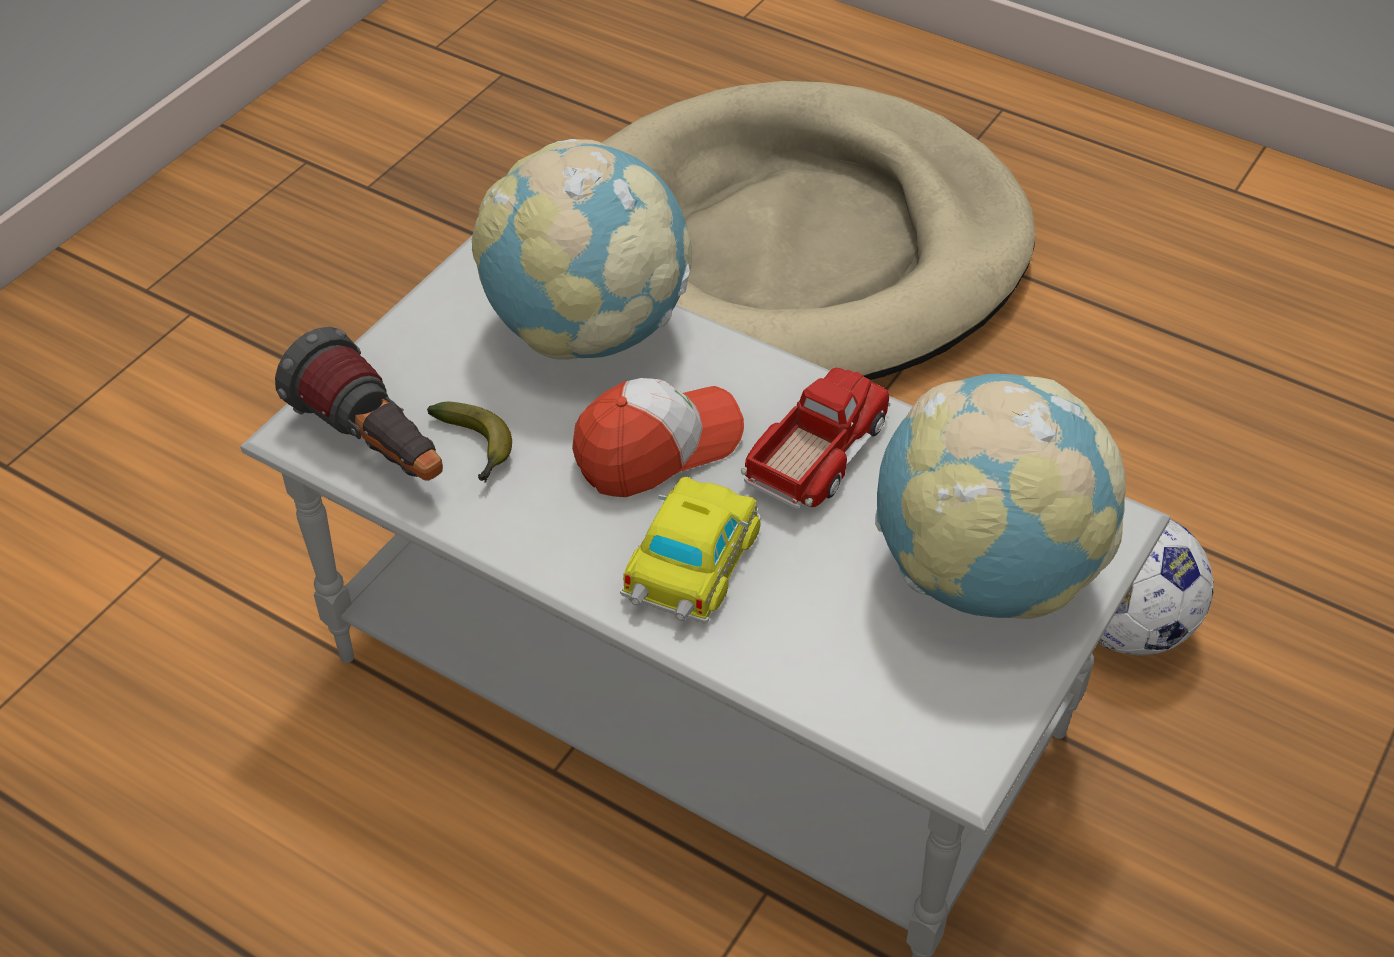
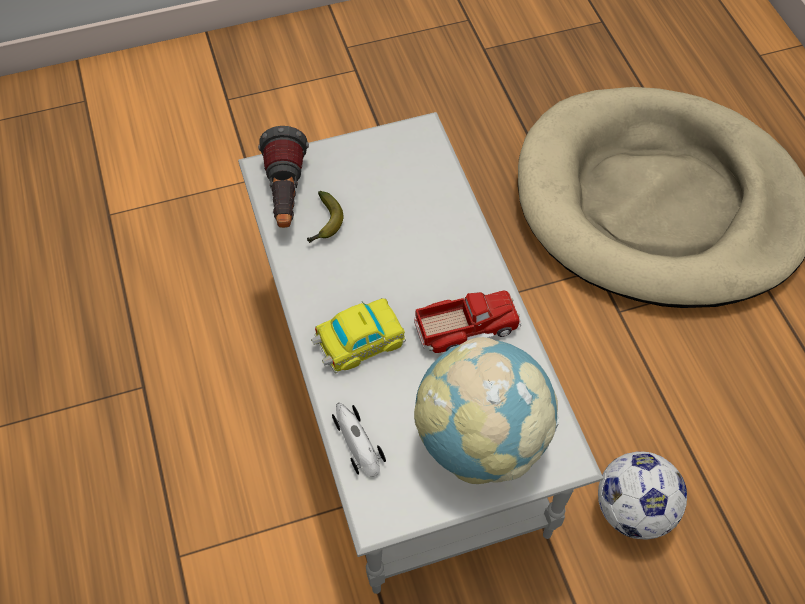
camera: 40 degrees right, 10 degrees up
globe [472,139,692,360] -> none
cap [572,378,744,497] -> none
none -> toy car [332,403,386,477]

